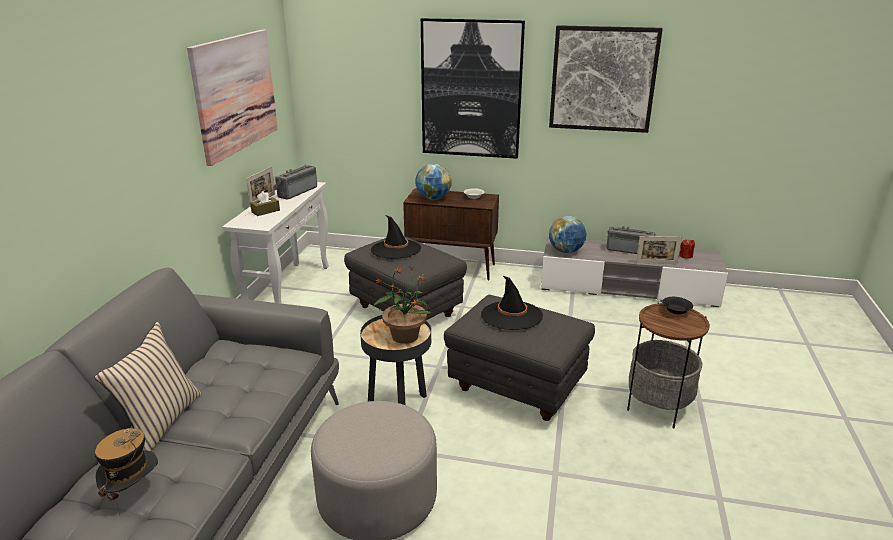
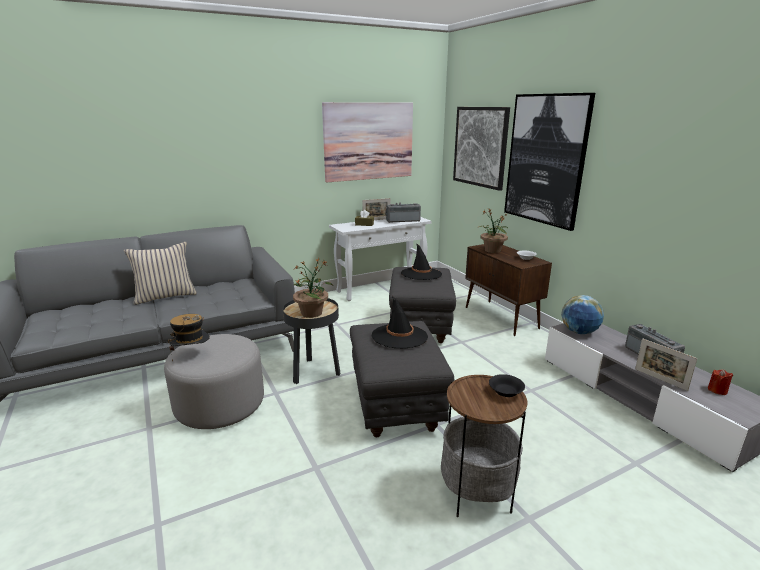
camera: 50 degrees right, 5 degrees down
hat [95,428,158,515] -> hat moved to [168,314,210,361]
globe [415,163,451,200] -> potted plant [477,209,508,253]
picture [549,25,663,133] -> picture moved to [453,107,510,191]

